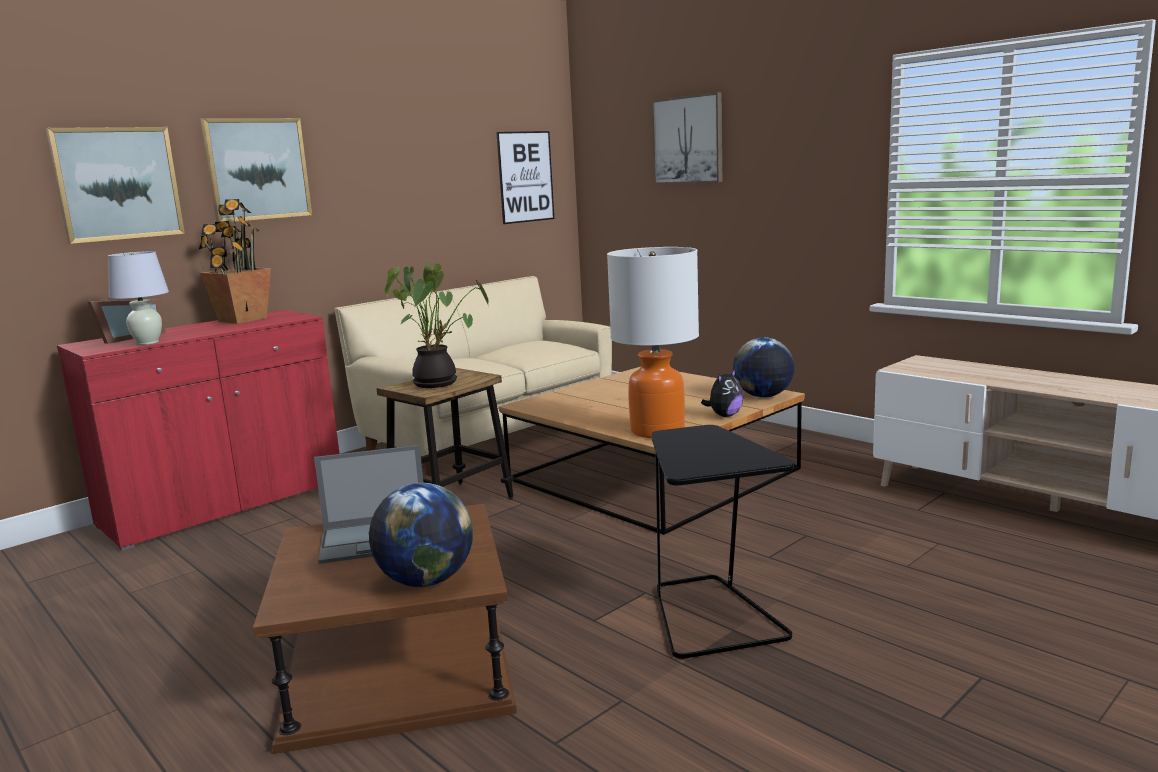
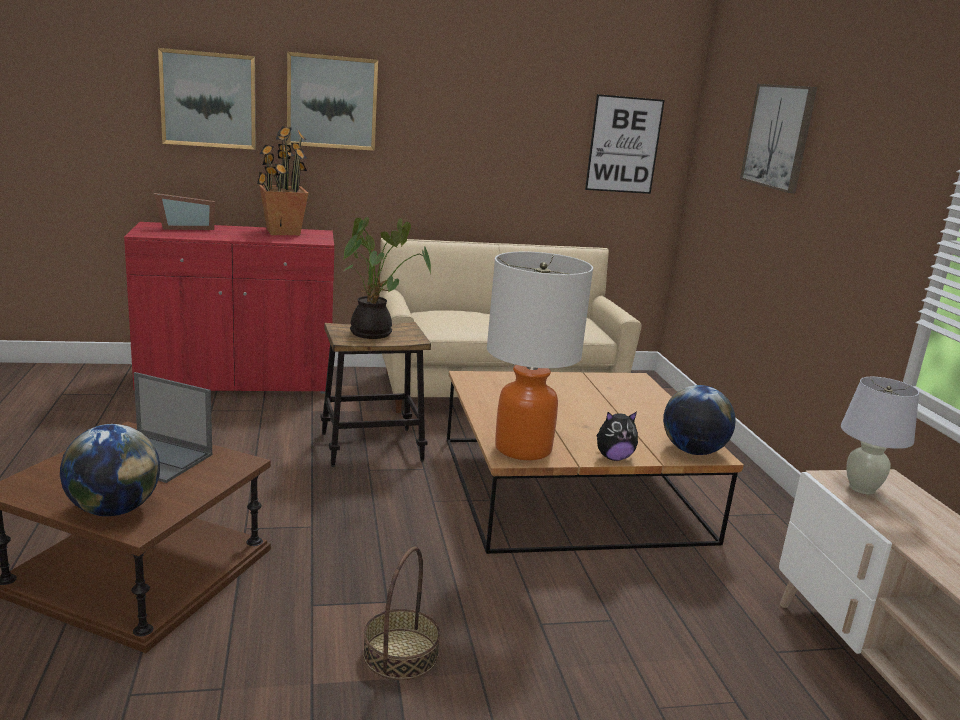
camera: 30 degrees right, 5 degrees up
white table lamp [108,251,169,345] -> white table lamp moved to [841,377,919,494]
black side table [651,425,795,659] -> basket [363,547,440,680]

